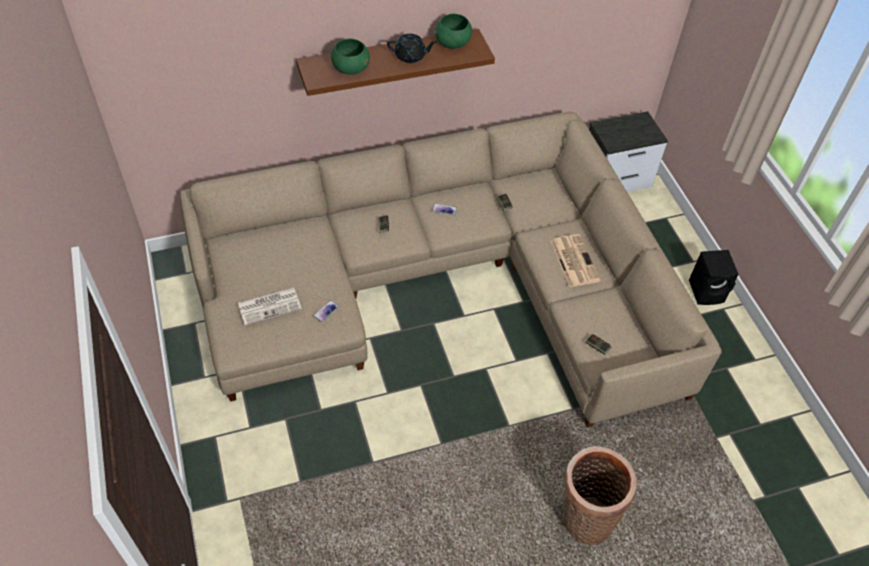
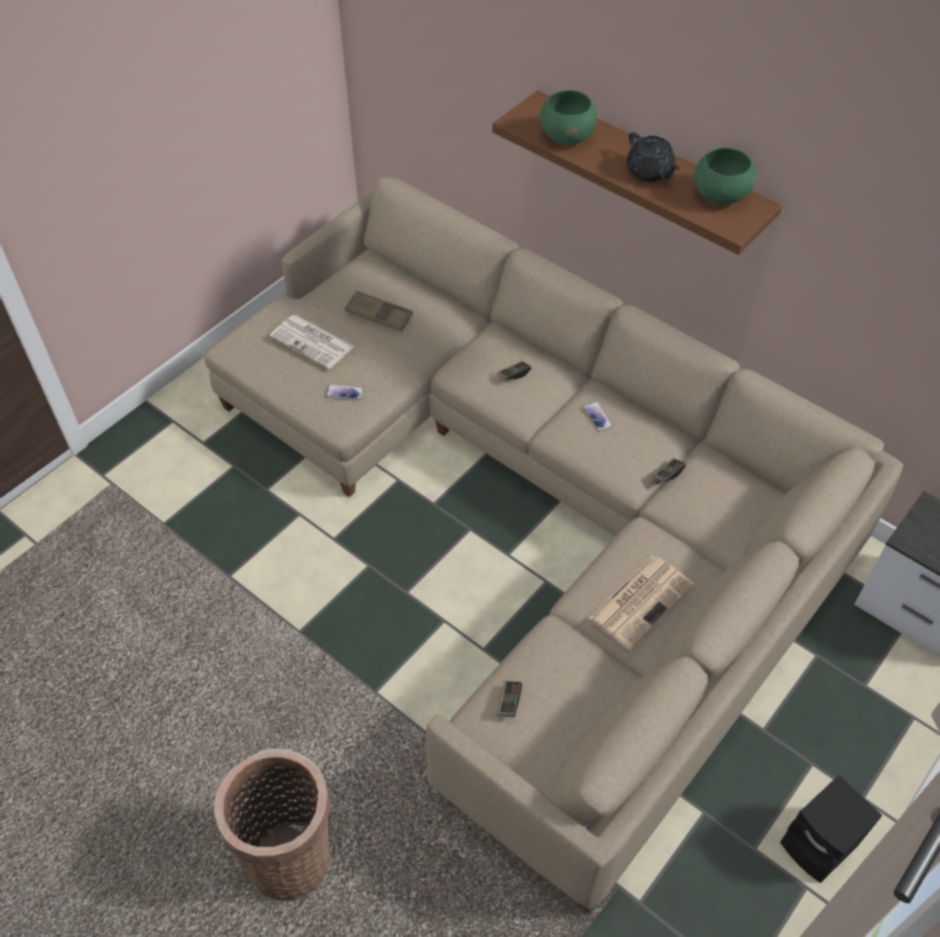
camera: 60 degrees right, 0 degrees up
none -> brown tray [345,291,413,332]

